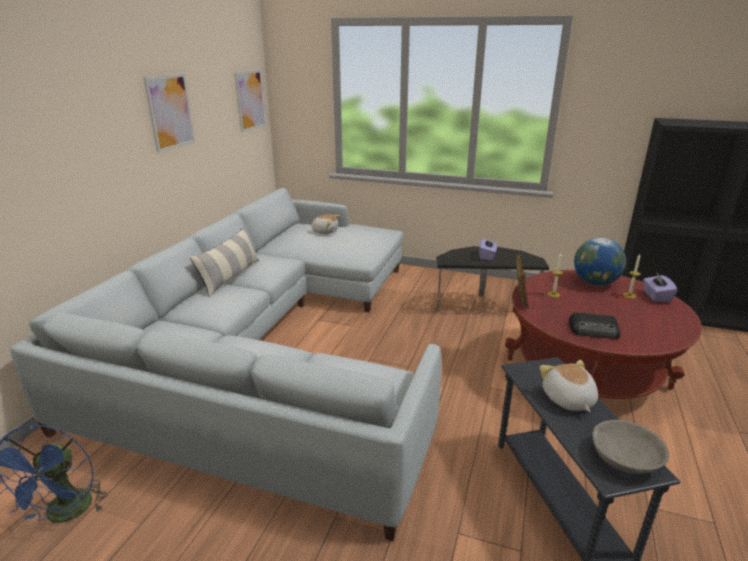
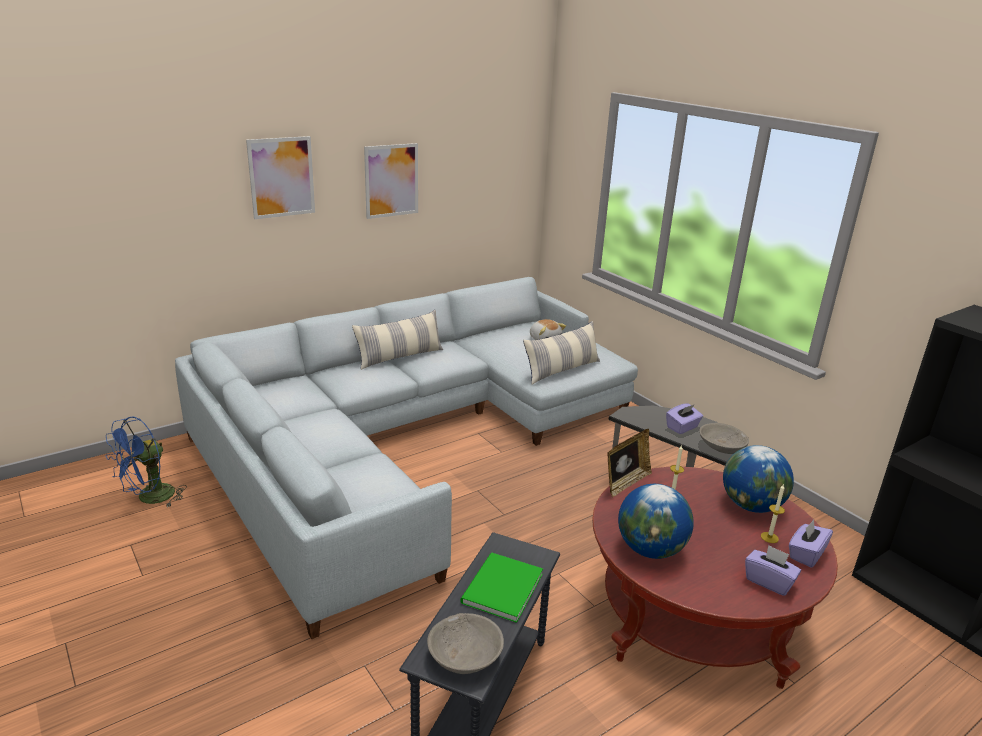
camera: 35 degrees right, 0 degrees up
picture [235,70,266,133] -> picture moved to [246,136,315,219]
plush toy [540,359,598,412] -> green book [460,553,543,623]
radio [569,313,620,339] -> globe [618,484,694,559]
none -> pillow [523,321,600,385]
none -> grey bowl [699,423,749,454]
none -> purple tissue box [745,545,801,596]

